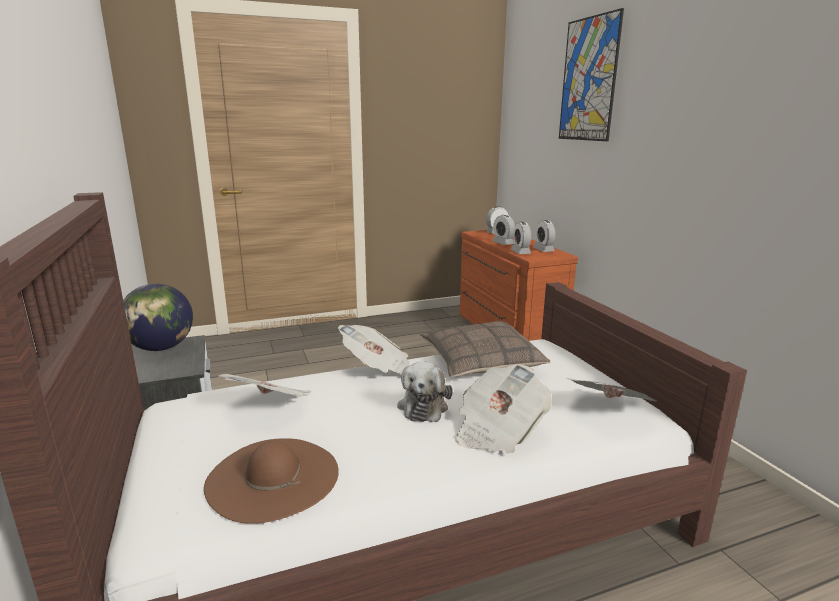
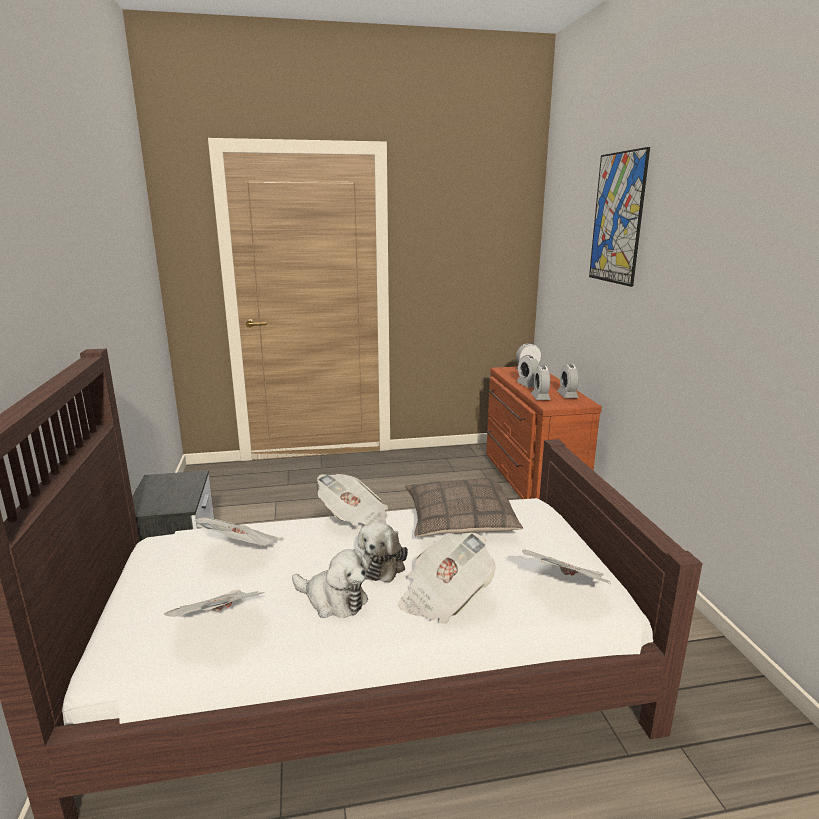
camera: 10 degrees right, 0 degrees up
globe [123,284,193,351] -> none
brown hat [204,438,339,524] -> newspaper [164,590,266,617]
none -> plush toy [292,549,369,618]

